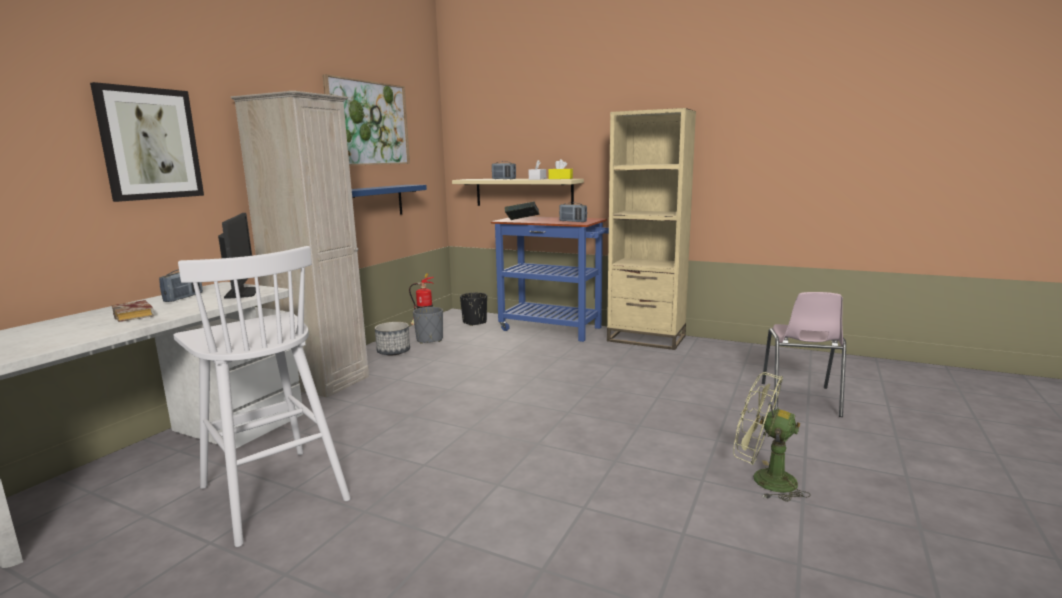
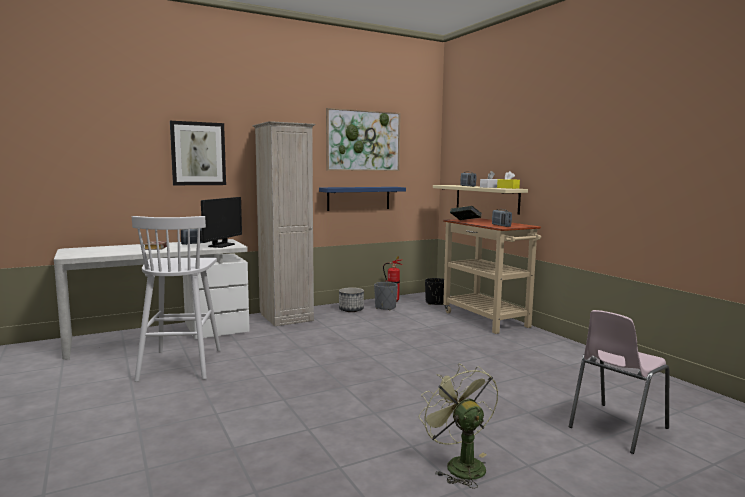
camera: 35 degrees right, 5 degrees down
blue cart [491,216,609,342] -> beige cart [443,218,541,334]
beige bookcase [607,108,696,350] -> none

